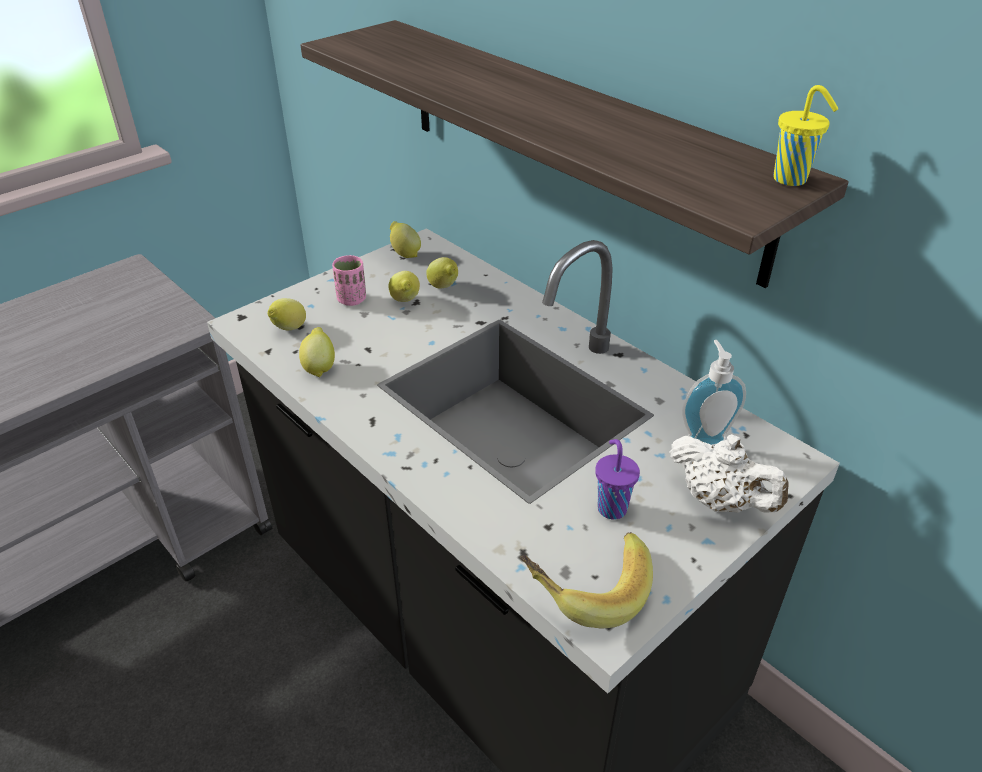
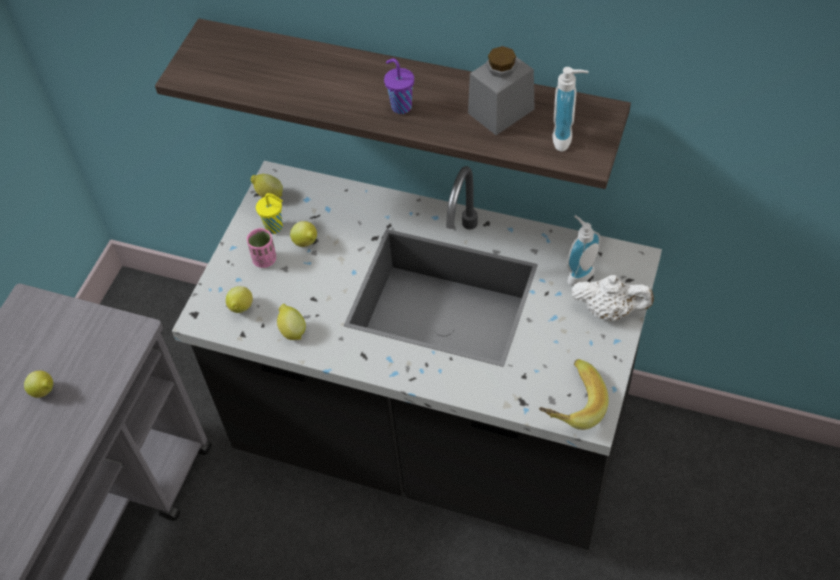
camera: 25 degrees left, 15 degrees up
lemon [426,257,458,288] -> lemon moved to [24,371,53,398]
purple cup [596,439,640,519] -> purple cup moved to [384,58,414,114]
yellow cup [773,85,838,186] -> yellow cup moved to [256,193,283,234]
none -> grey jar [468,46,535,135]
none -> soap dispenser [552,67,588,152]

